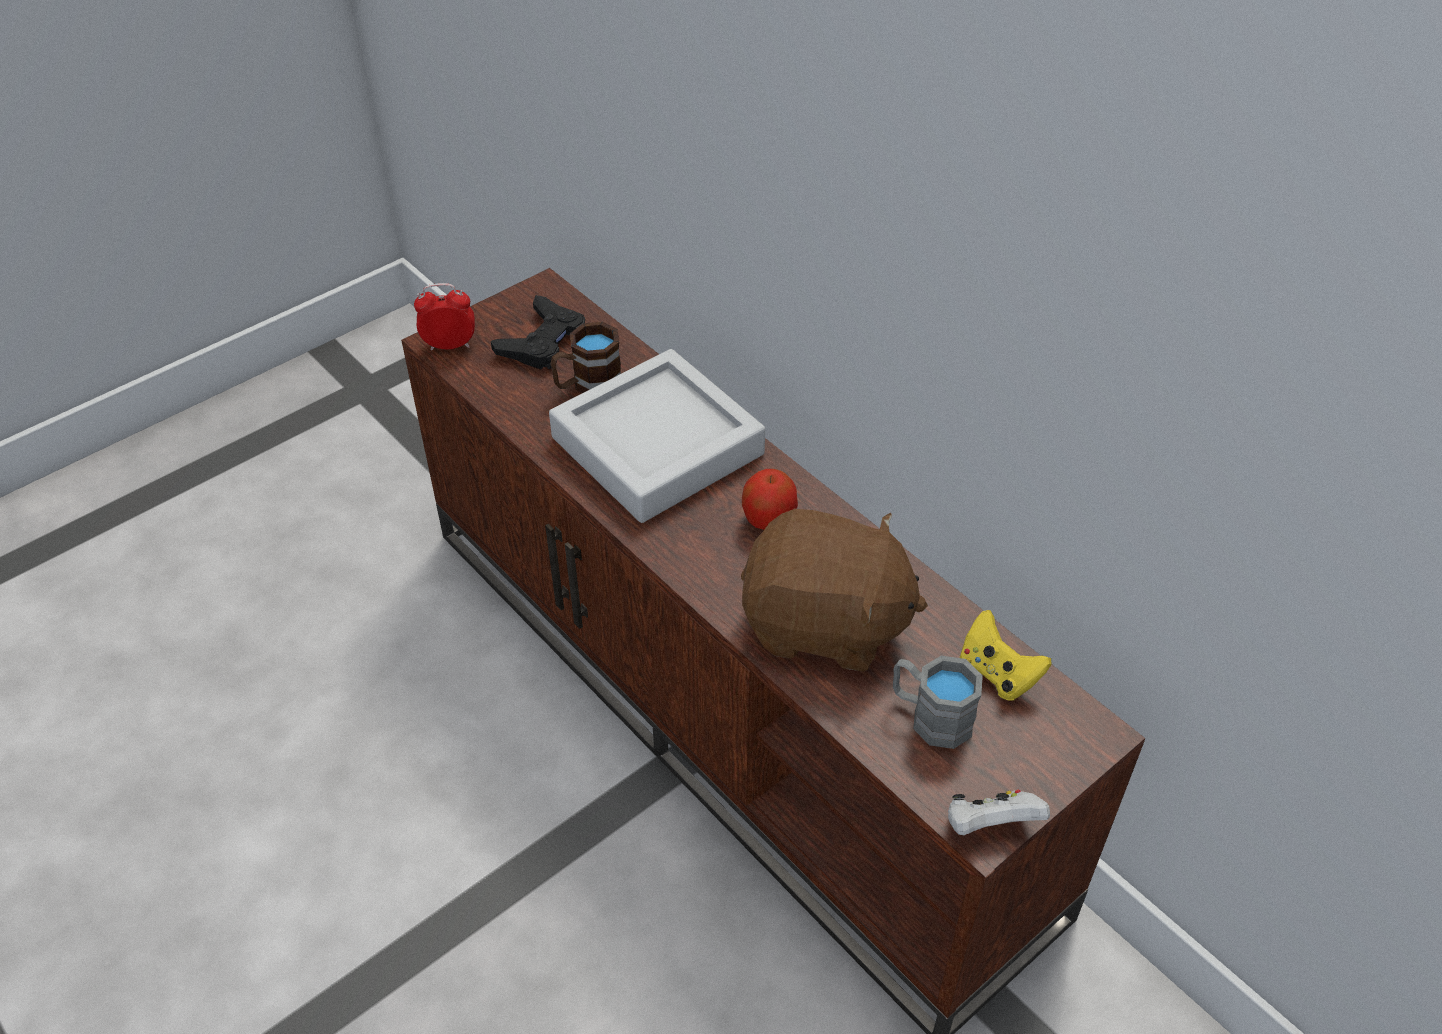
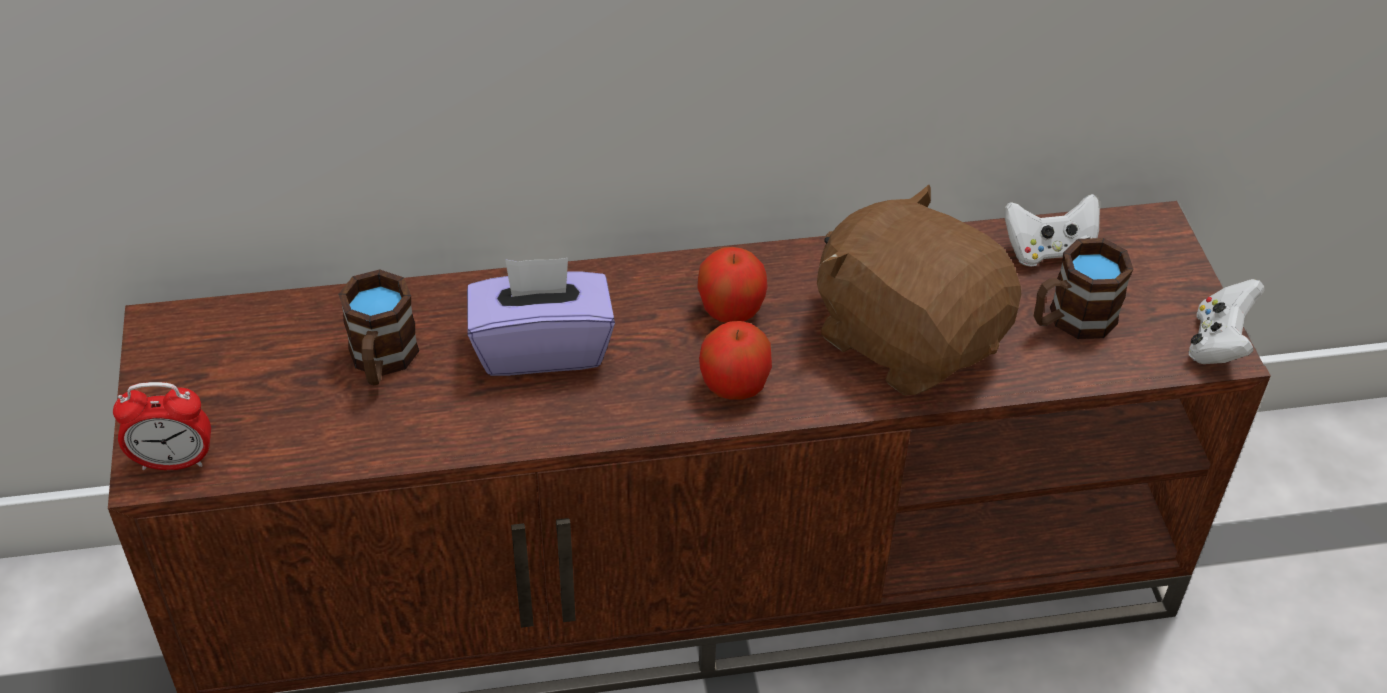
camera: 60 degrees left, 0 degrees up
alarm clock [414,283,475,351] -> alarm clock turned 120 degrees counterclockwise [113,382,211,470]
black game controller [491,295,585,369] -> none
grey tray [549,349,765,523] -> purple tissue box [467,258,615,376]
brown plush toy [741,509,928,672] -> brown plush toy turned 90 degrees counterclockwise [817,185,1021,395]
grey mug [893,656,983,749] -> brown mug [1034,238,1134,339]
yellow game controller [960,610,1052,701] -> white game controller [1004,194,1100,267]
none -> apple [699,321,772,400]

